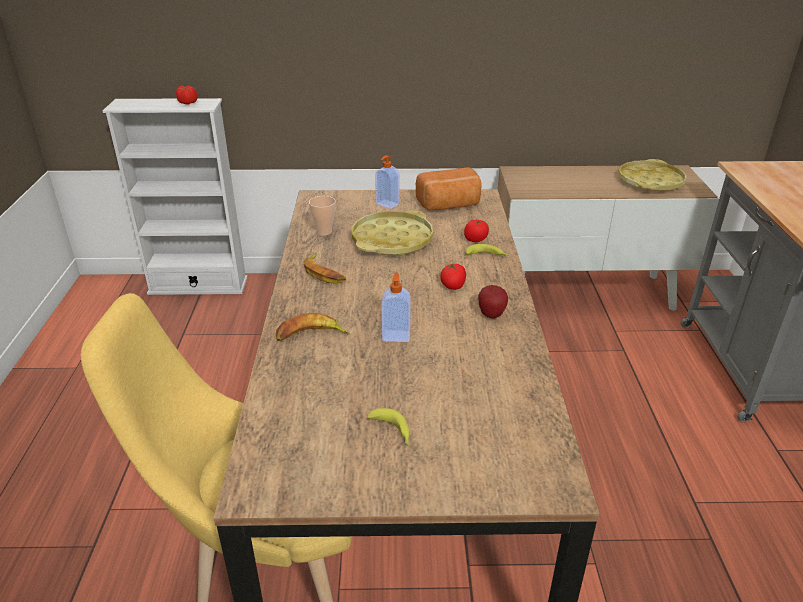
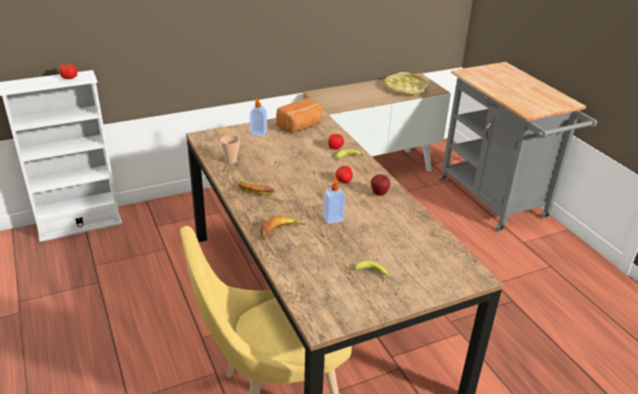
camera: 25 degrees left, 0 degrees up
yellow tray [352,210,434,256] -> none

